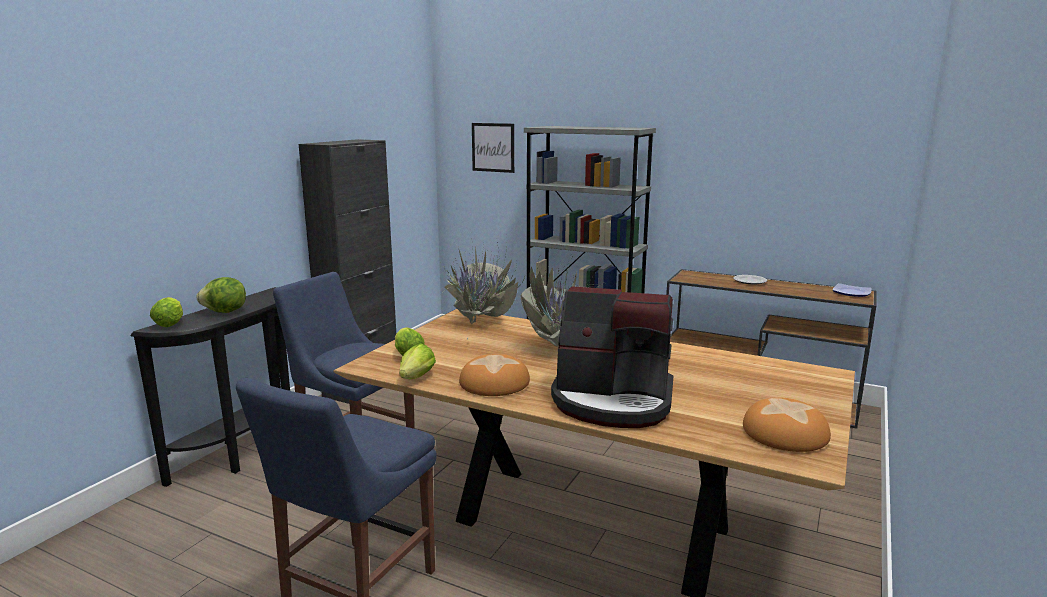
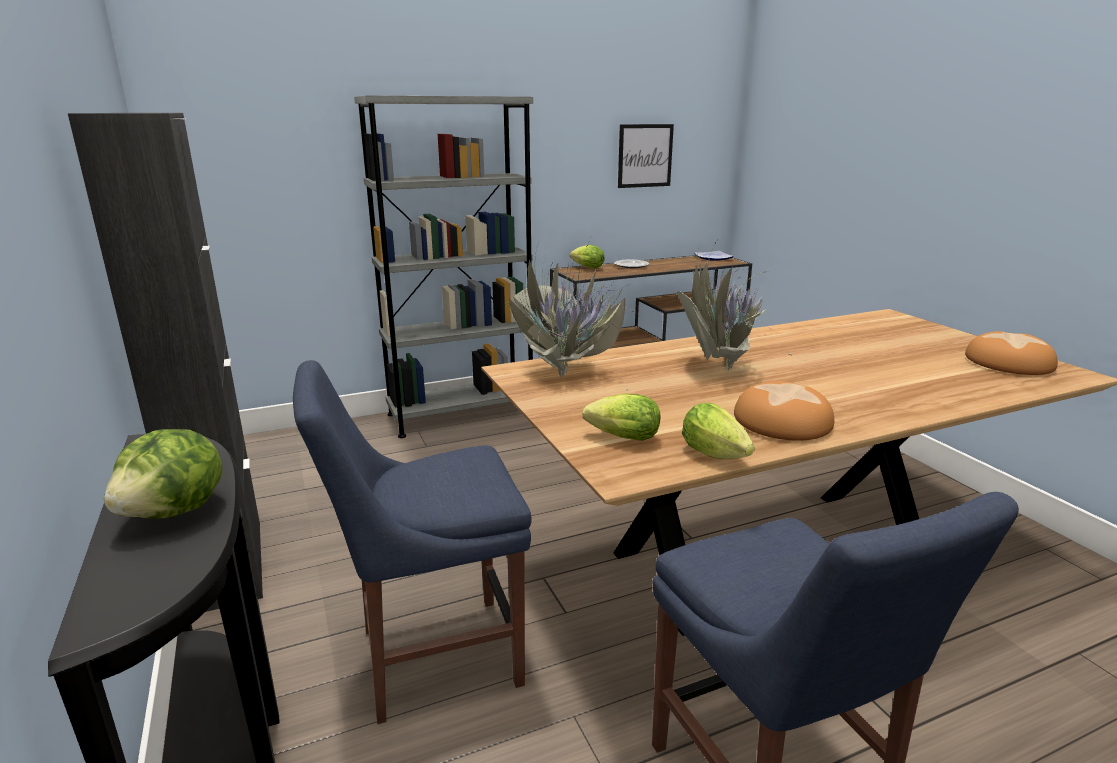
camera: 50 degrees left, 5 degrees up
lettuce [150,297,183,327] -> lettuce moved to [570,245,604,269]
picture [472,123,514,173] -> picture moved to [618,124,674,188]
coffee machine [551,286,674,428] -> none

